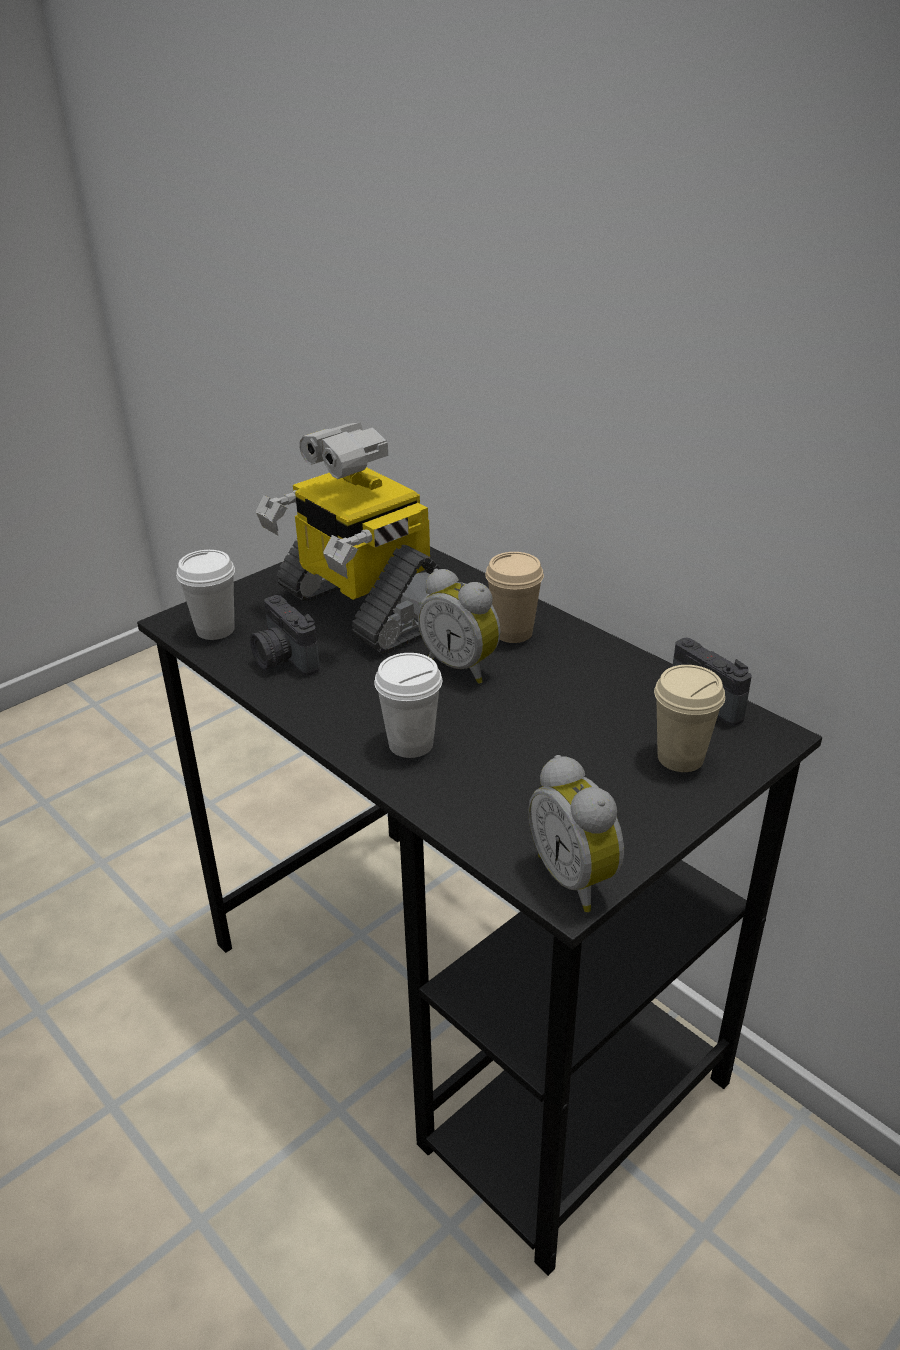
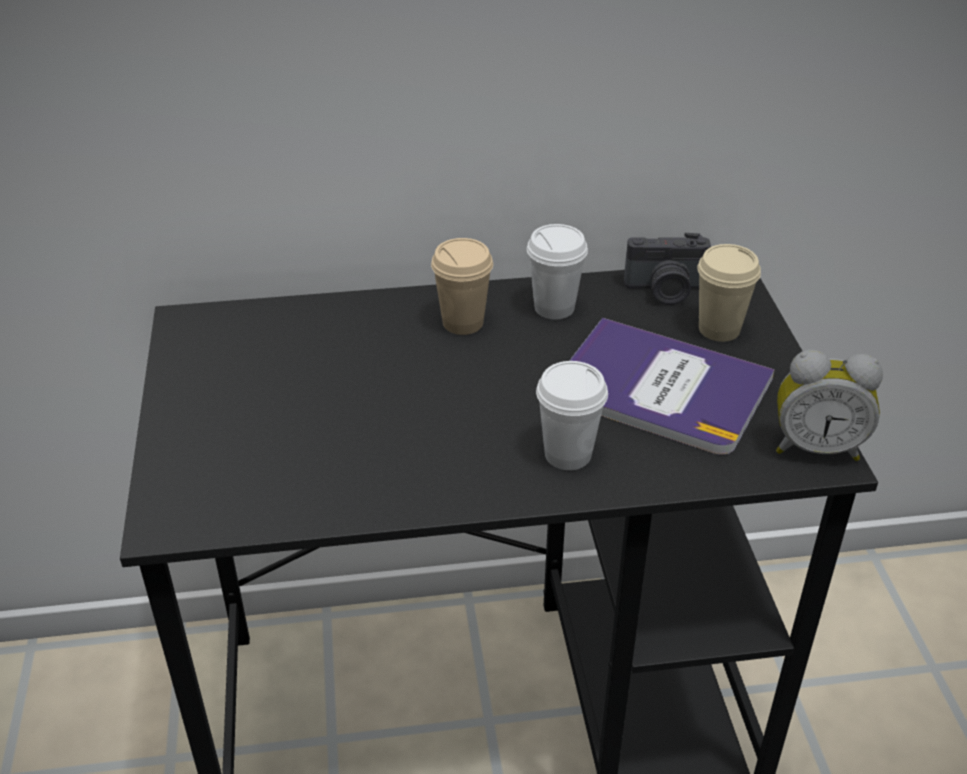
camera: 55 degrees left, 5 degrees up
white cup [177,550,235,640] -> white cup moved to [527,224,588,319]
camera [250,595,320,676] -> none
toy robot [256,422,441,654] -> none
alarm clock [418,569,501,684] -> none
none -> book [569,318,775,455]

